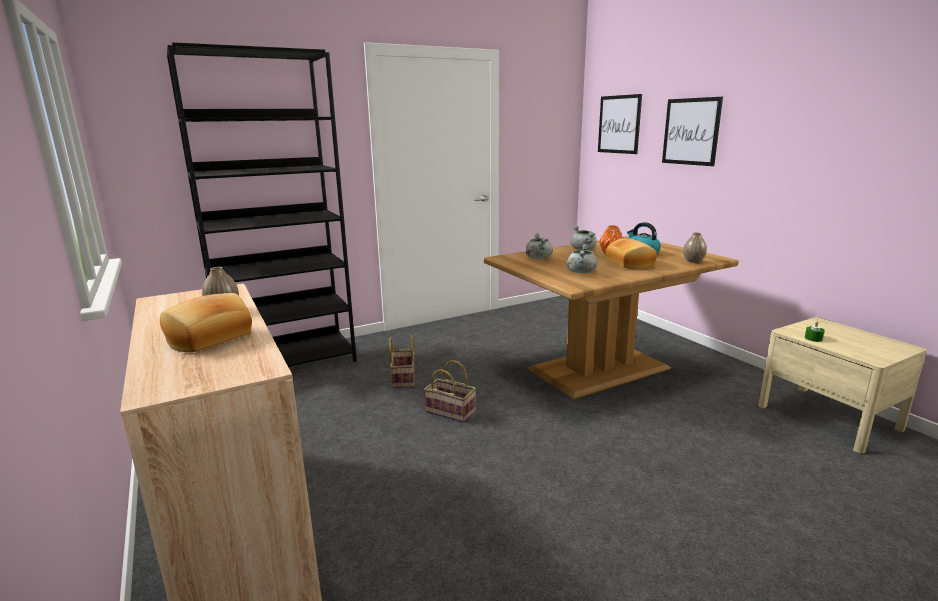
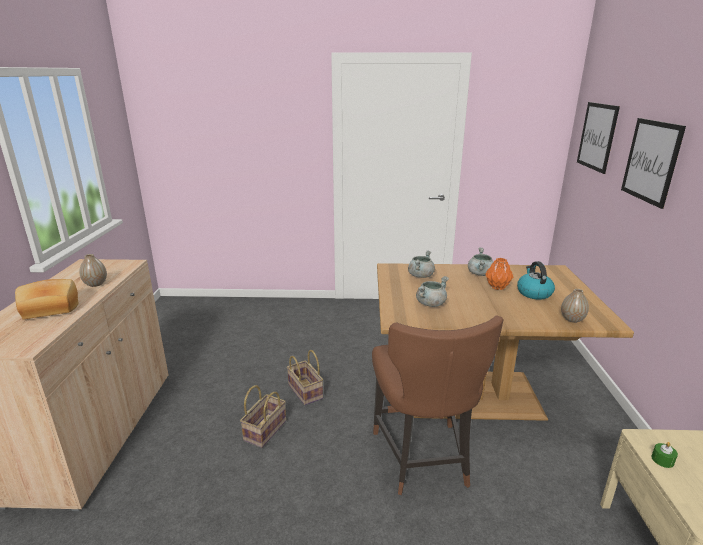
camera: 30 degrees right, 5 degrees up
black bookcase [167,42,357,367] -> none
basket [389,336,415,388] -> basket moved to [240,385,286,448]
bread [606,238,657,269] -> none
none -> brown chair [372,315,503,495]

